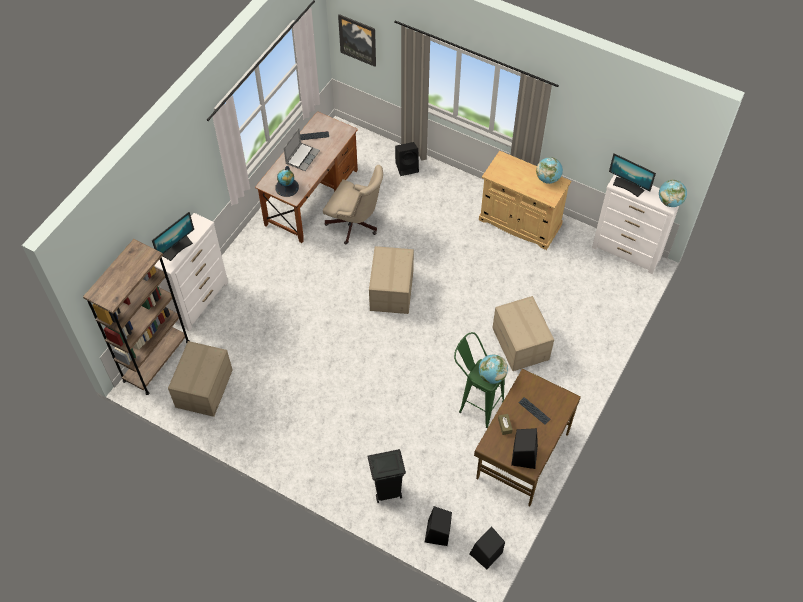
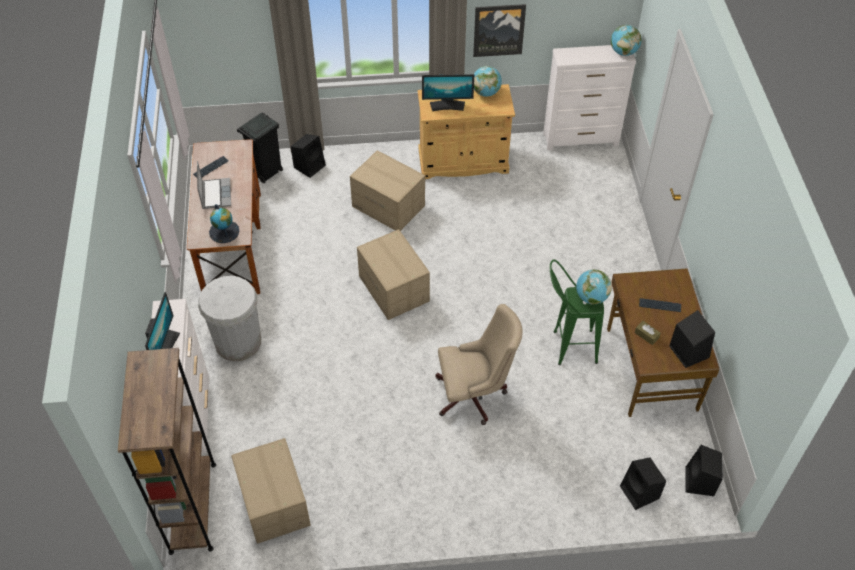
camera: 35 degrees left, 5 degrees down
beige office chair [323,165,383,244] -> beige office chair moved to [436,304,523,425]
picture [338,14,376,67] -> picture moved to [473,4,526,57]
black trash can [367,449,406,503] -> black trash can moved to [237,112,283,183]
cardboard box [493,296,554,371] -> cardboard box moved to [350,150,425,231]
monitor [609,153,656,197] -> monitor moved to [422,74,474,111]
none -> white trash can [198,276,261,362]

